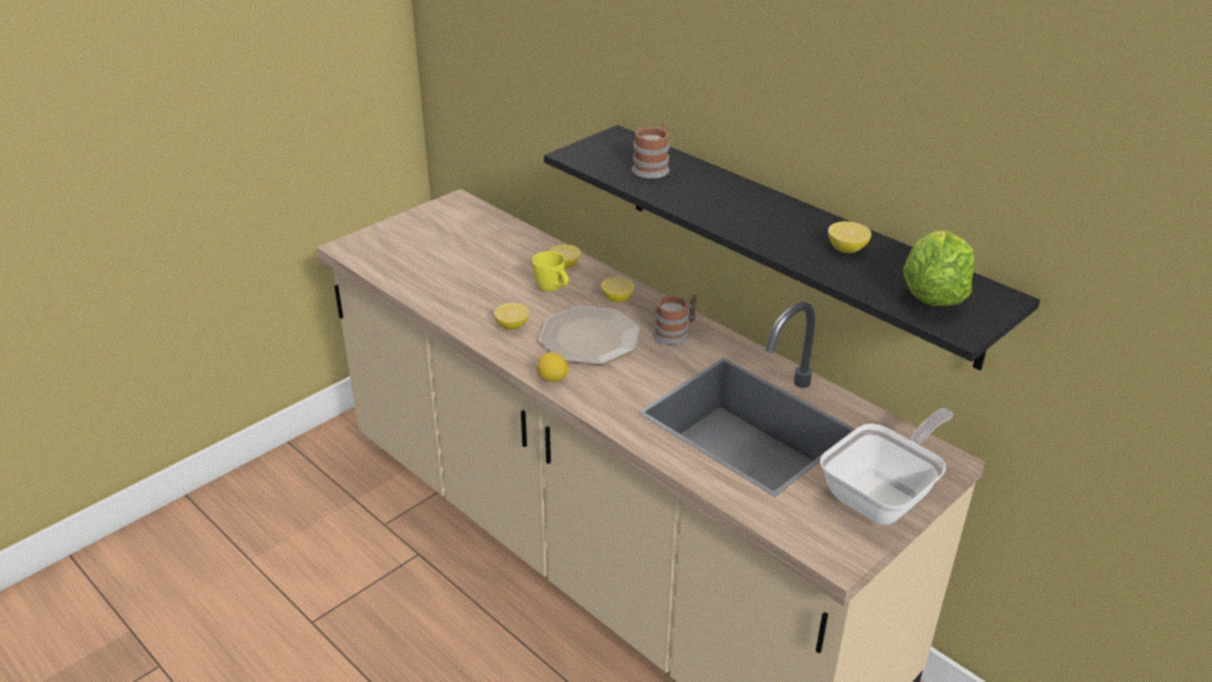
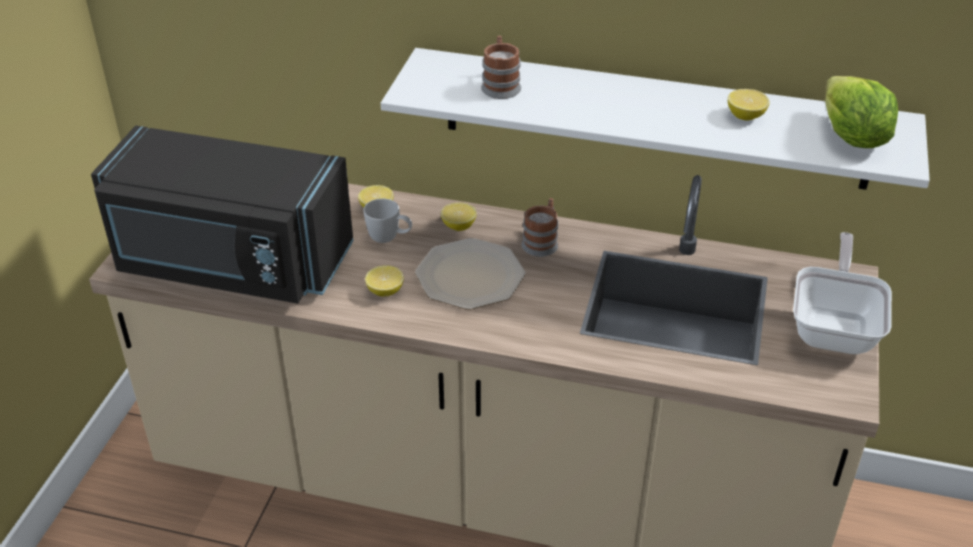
camera: 30 degrees left, 5 degrees up
yellow mug [532,251,569,292] -> white mug [363,198,412,243]
lemon [536,352,568,382] -> none
black shelf [544,125,1040,370] -> white shelf [381,48,930,190]
none -> black microwave [91,126,353,304]

